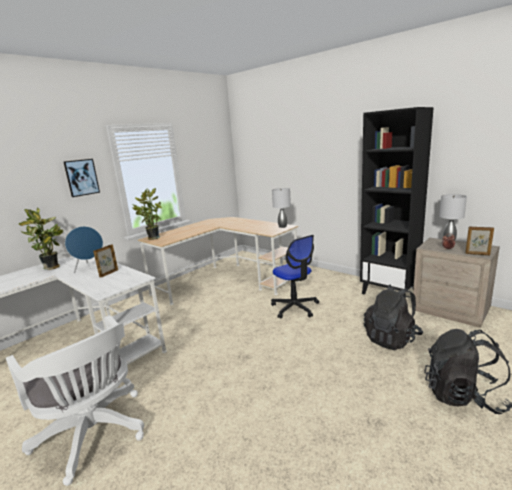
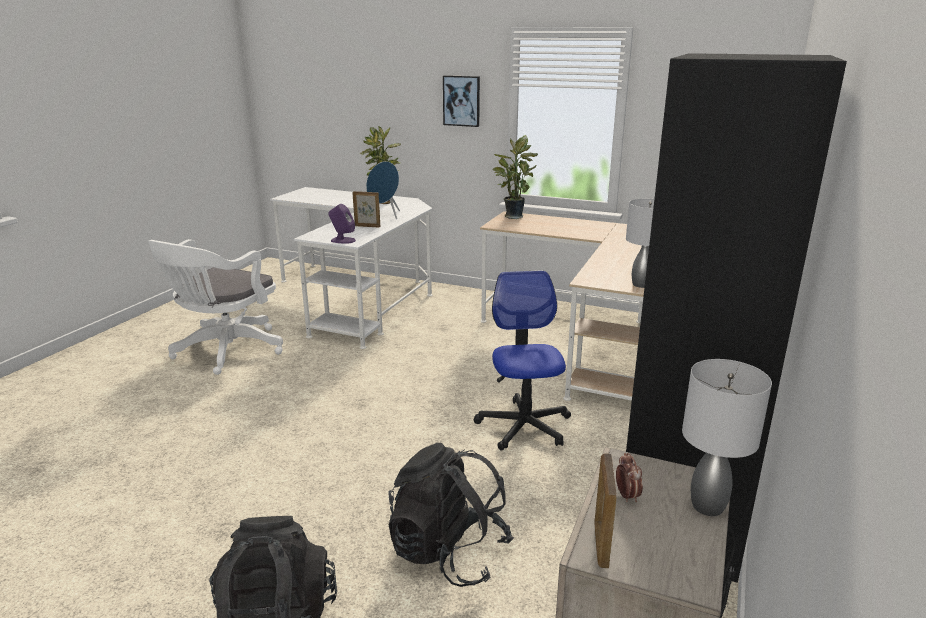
camera: 70 degrees right, 5 degrees up
office chair [271,235,319,318] -> office chair turned 135 degrees clockwise [474,270,571,451]
none -> purple speaker [328,204,356,244]

